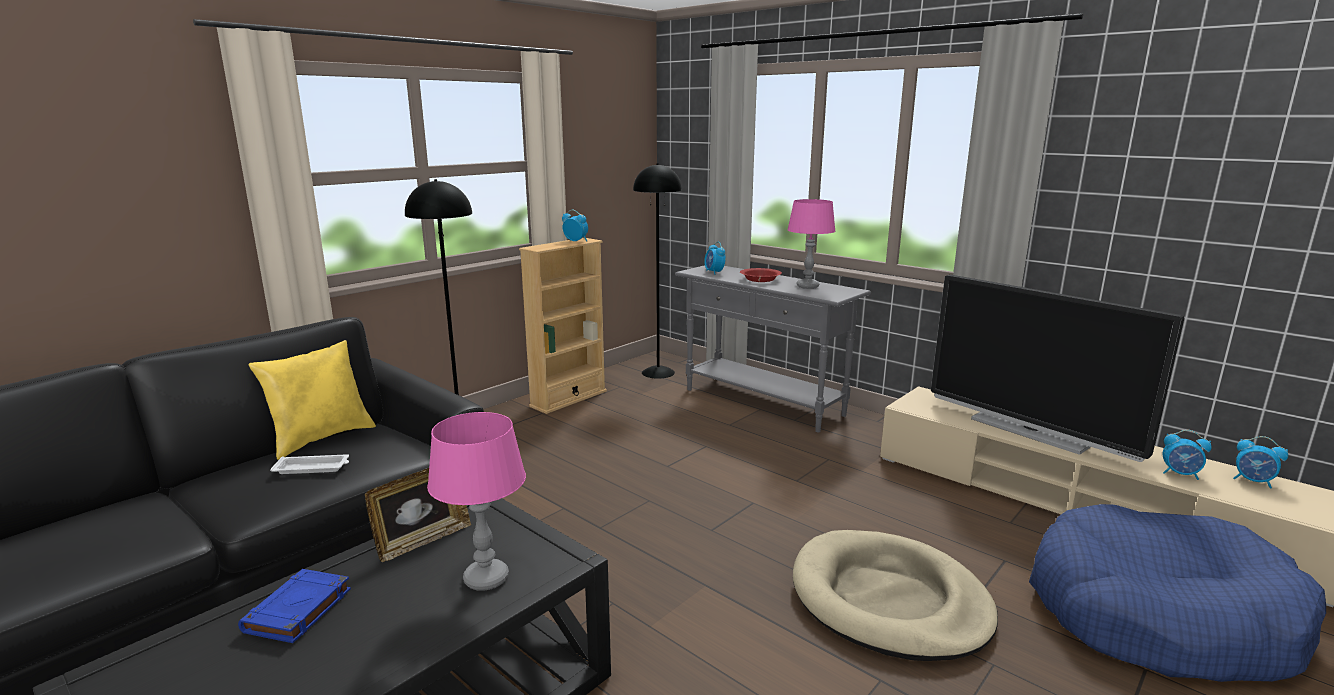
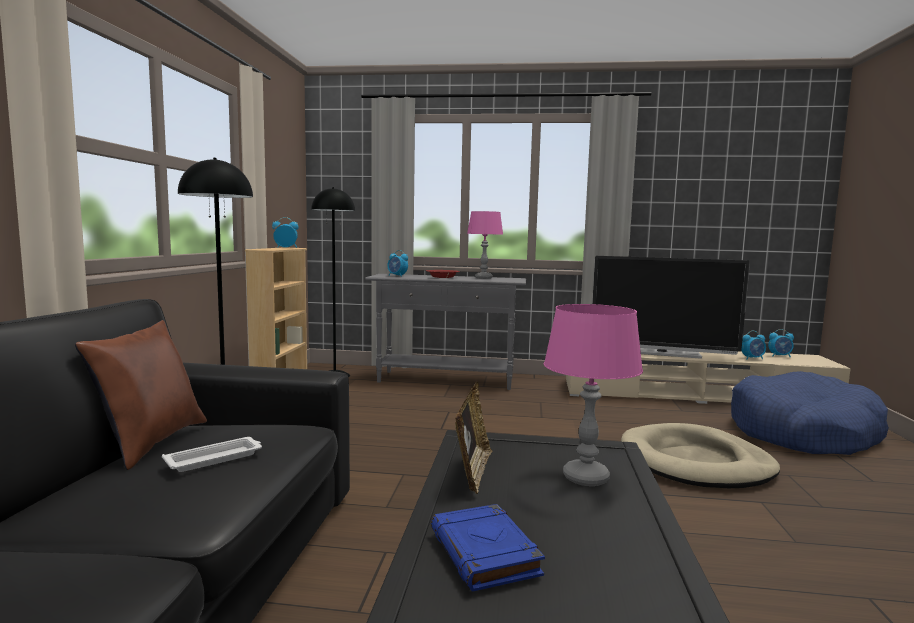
camera: 35 degrees left, 10 degrees down
yellow pillow [248,340,376,460] -> brown pillow [75,320,207,470]

